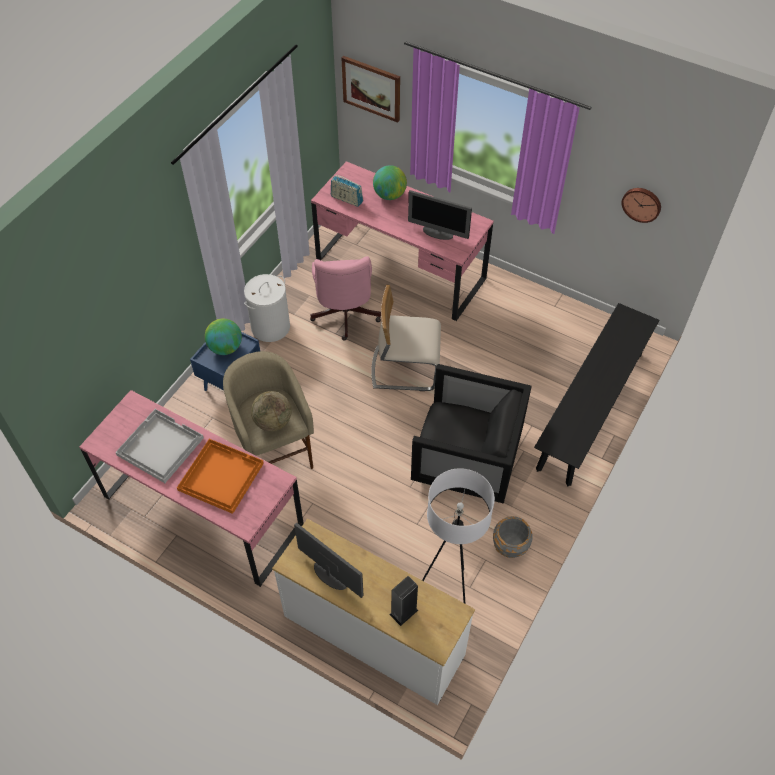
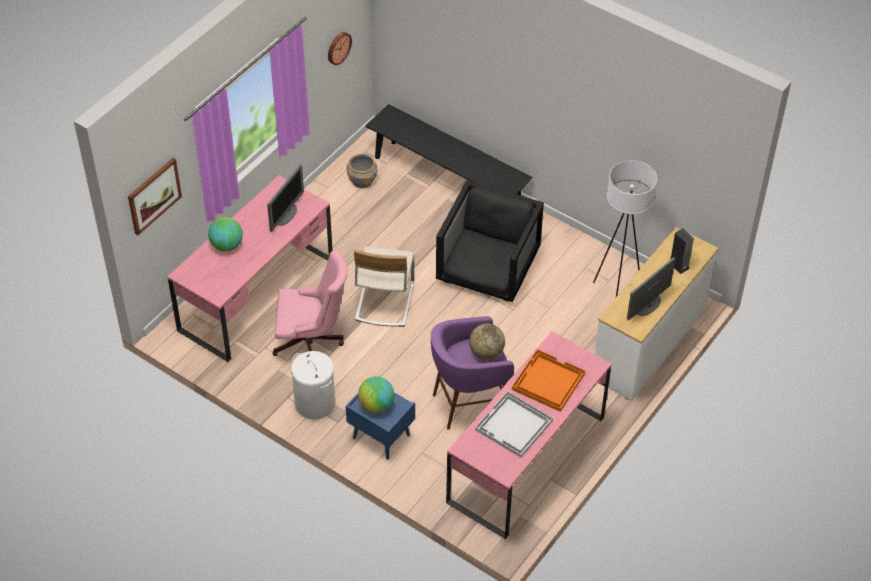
camera: 85 degrees left, 5 degrees down
beige stool [223,351,314,469] -> purple stool [431,316,514,430]
radio [331,175,363,207] -> none
grey planter [493,516,533,558] -> grey planter moved to [347,154,377,188]

